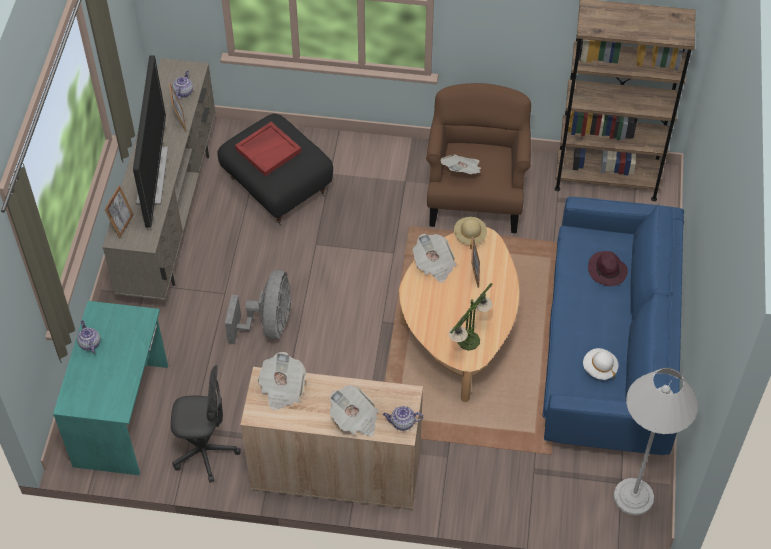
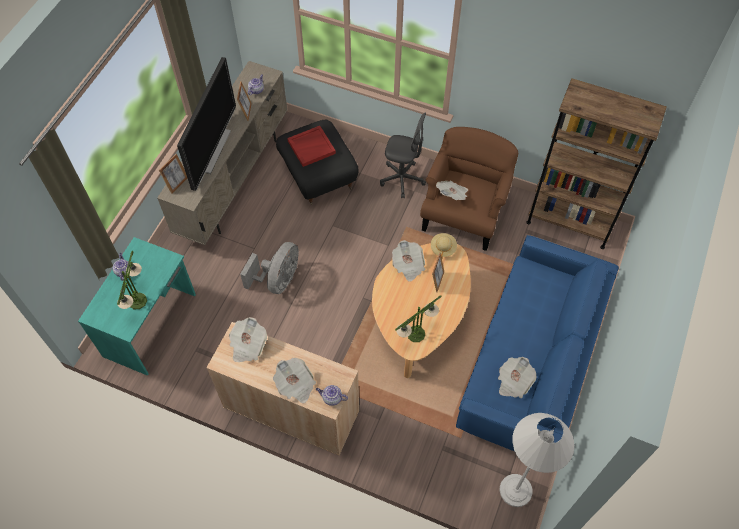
camera: 15 degrees right, 5 degrees up
grey office chair [171,365,241,482] -> grey office chair moved to [380,113,426,198]
white hat [583,348,619,380] -> newspaper [498,357,536,398]
purple hat [588,251,628,286] -> none
none -> table lamp [117,251,147,309]

